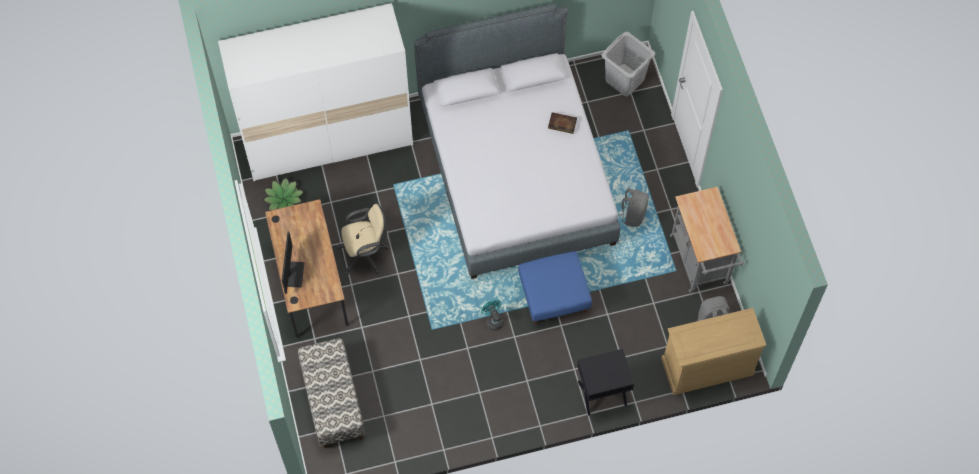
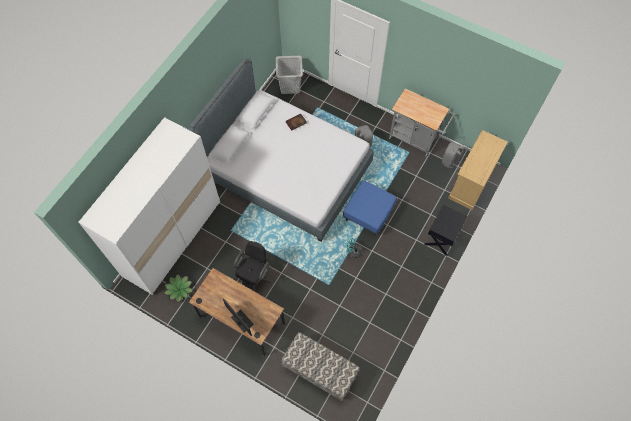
camera: 45 degrees left, 0 degrees up
beige office chair [337,204,389,275] -> black office chair [234,241,272,292]

